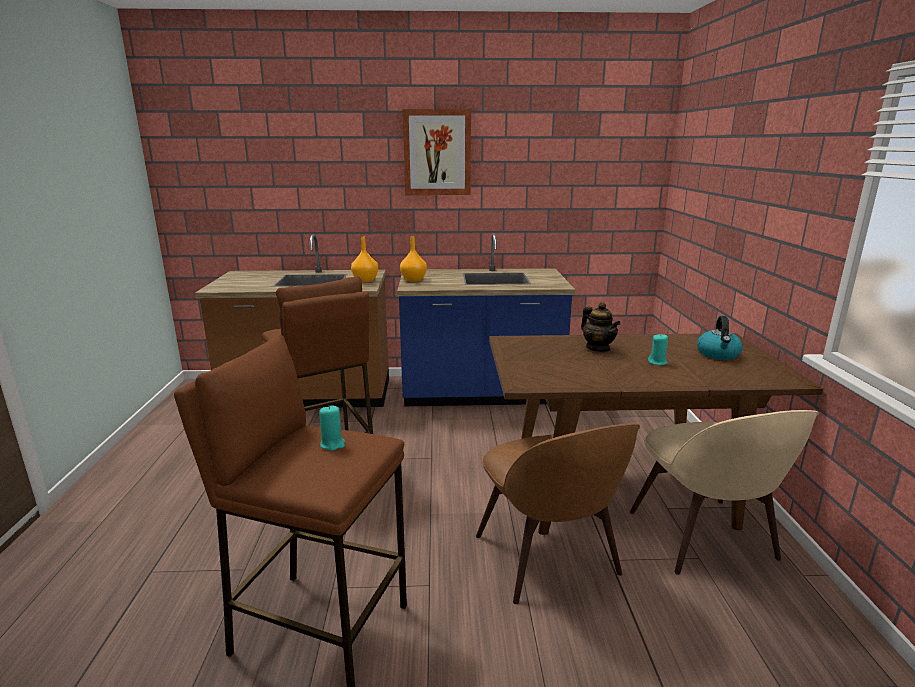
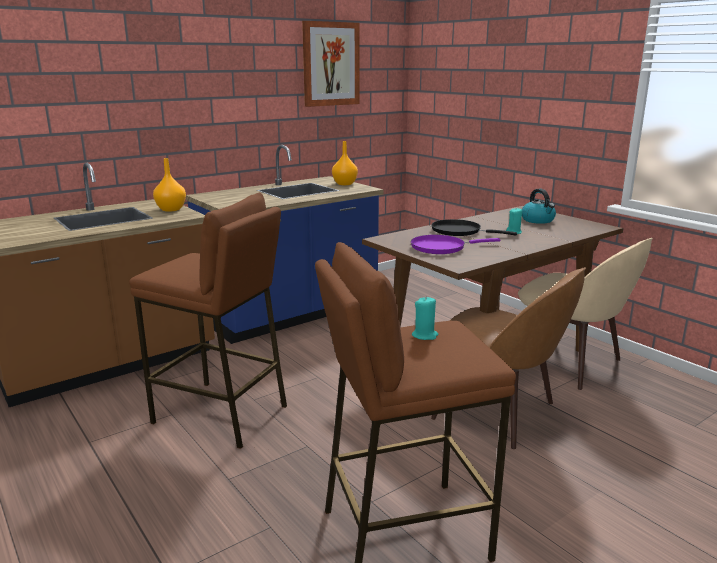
camera: 35 degrees left, 0 degrees up
orange vase [400,236,427,282] -> orange vase moved to [332,141,358,185]
picture [403,109,471,195] -> picture moved to [302,21,360,107]
teapot [581,302,621,352] -> black frying pan [431,219,517,236]
none -> purple frying pan [411,235,500,254]

